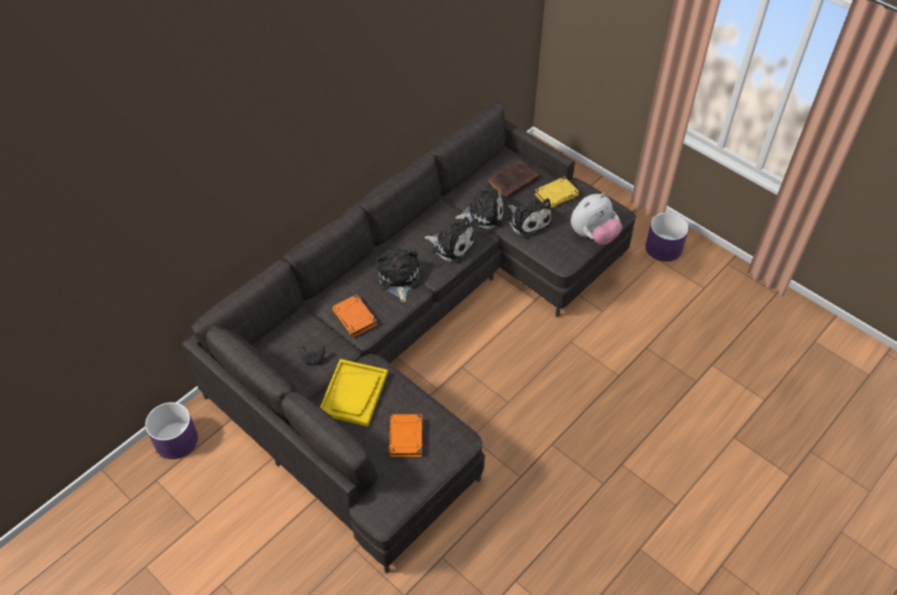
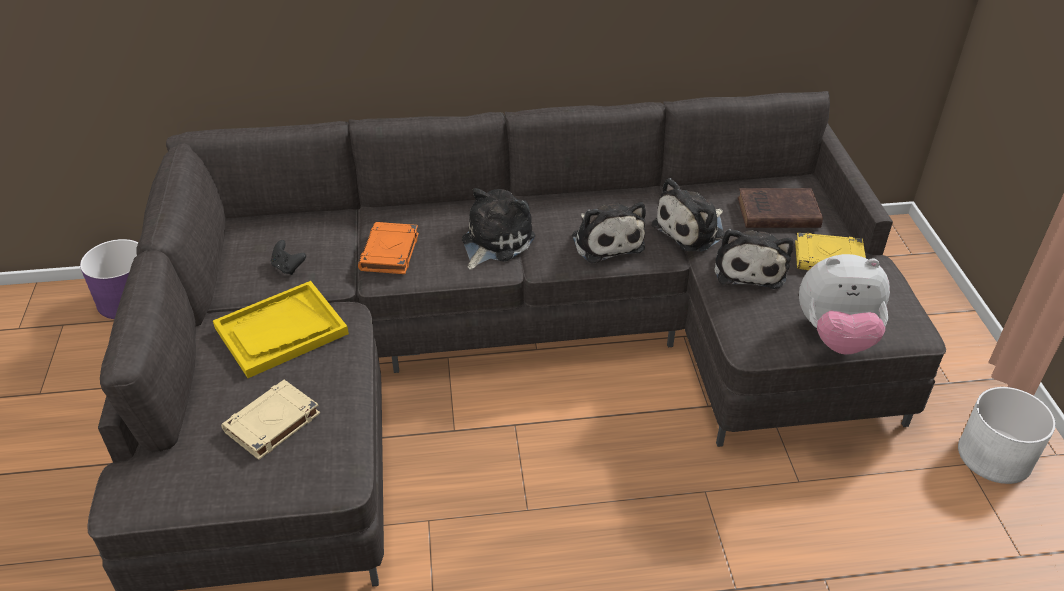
camera: 40 degrees right, 10 degrees down
orange book [389,414,423,457] -> beige book [221,380,320,460]
plush toy [455,183,503,229] -> plush toy turned 105 degrees clockwise [651,178,725,252]
purple planter [645,212,689,262] -> white planter [958,387,1056,484]

